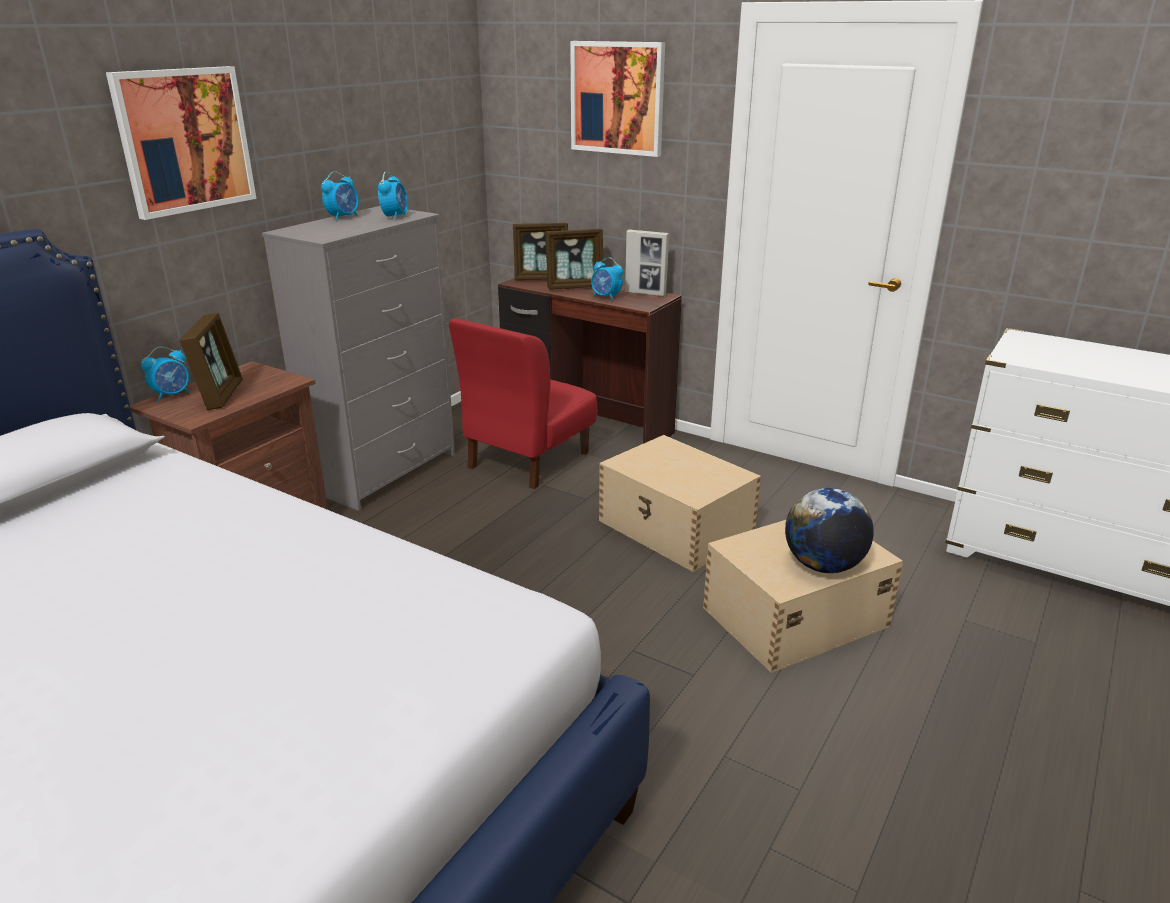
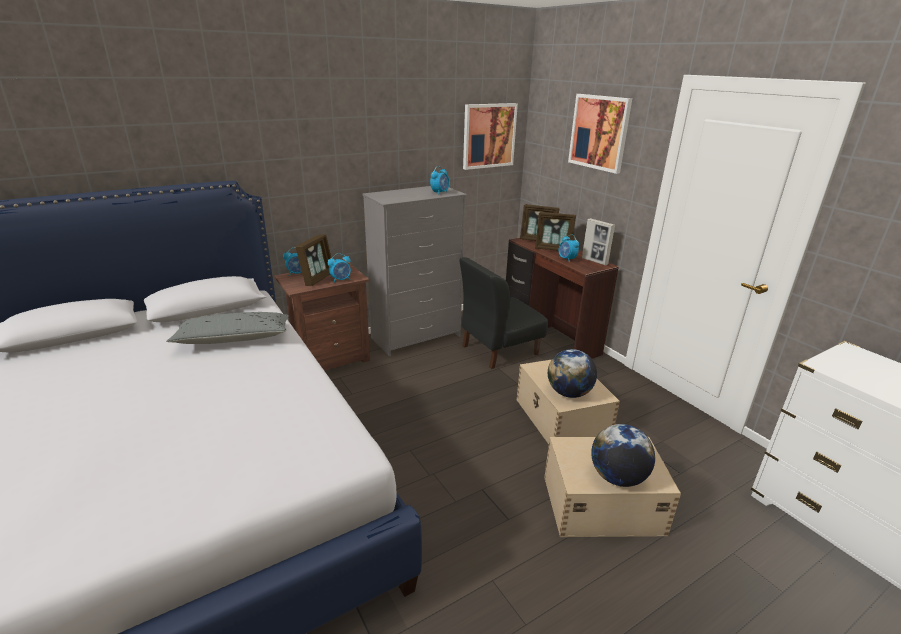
camera: 25 degrees right, 0 degrees up
picture [106,66,257,220] -> picture moved to [463,103,518,170]
alarm clock [321,171,359,221] -> alarm clock moved to [328,253,351,283]
red chair [449,318,597,489] -> black chair [459,257,548,369]
none -> grey pillow [166,312,289,344]
none -> globe [548,349,597,398]

